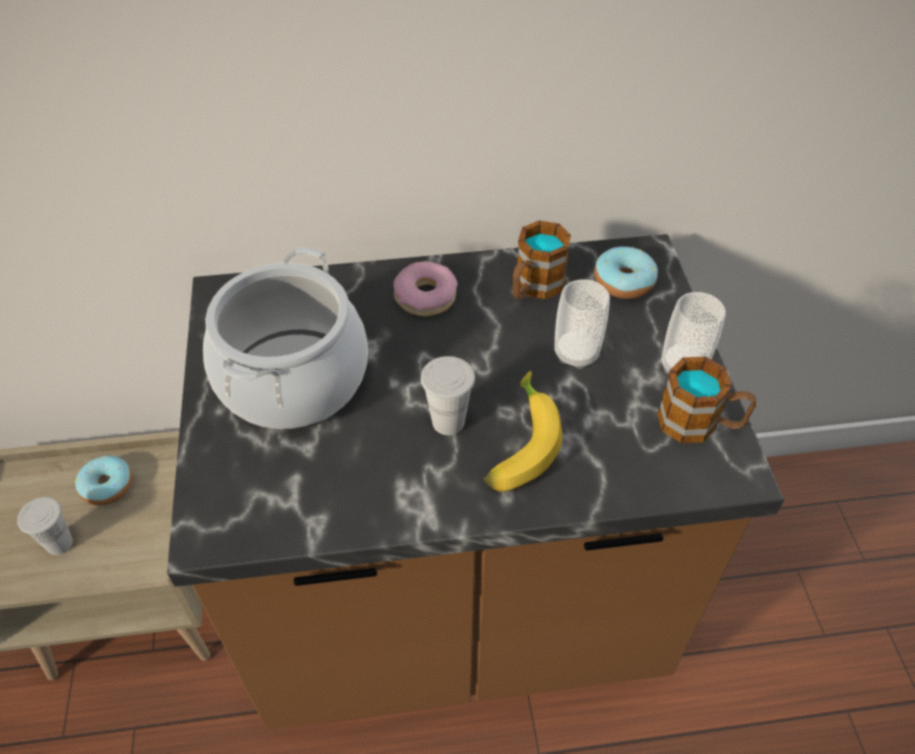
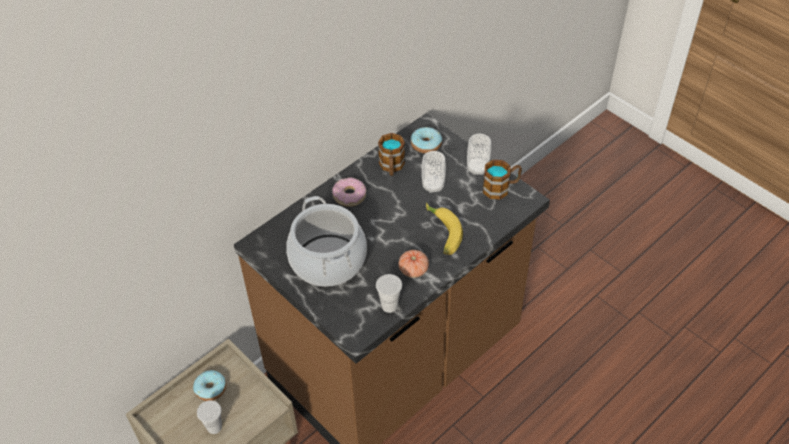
camera: 35 degrees left, 0 degrees up
white cup [421,356,475,435] -> white cup moved to [376,274,402,313]
none -> tomato [399,250,429,278]

